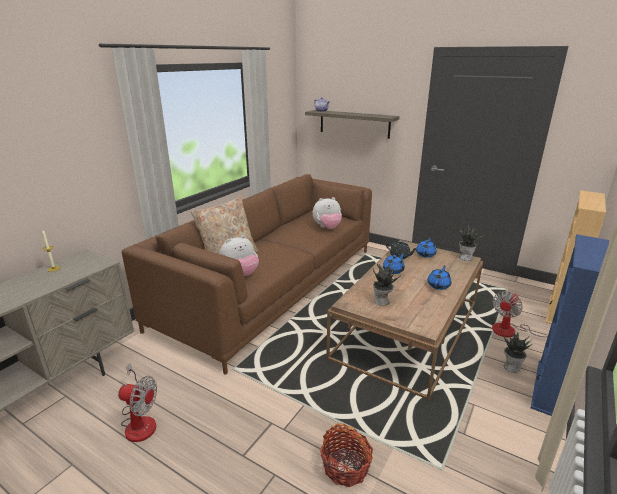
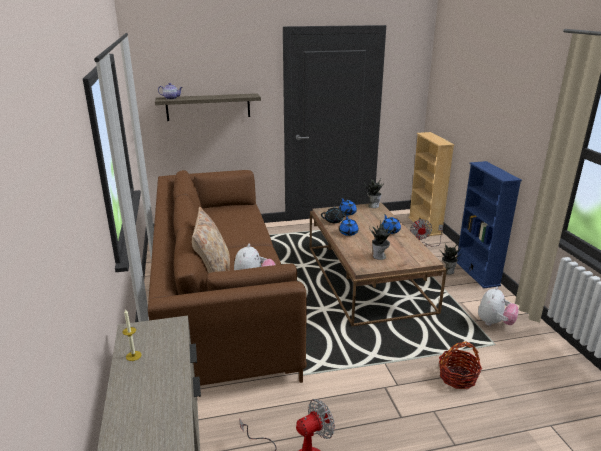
camera: 45 degrees left, 0 degrees up
plush toy [313,197,342,229] -> plush toy moved to [478,287,519,326]

